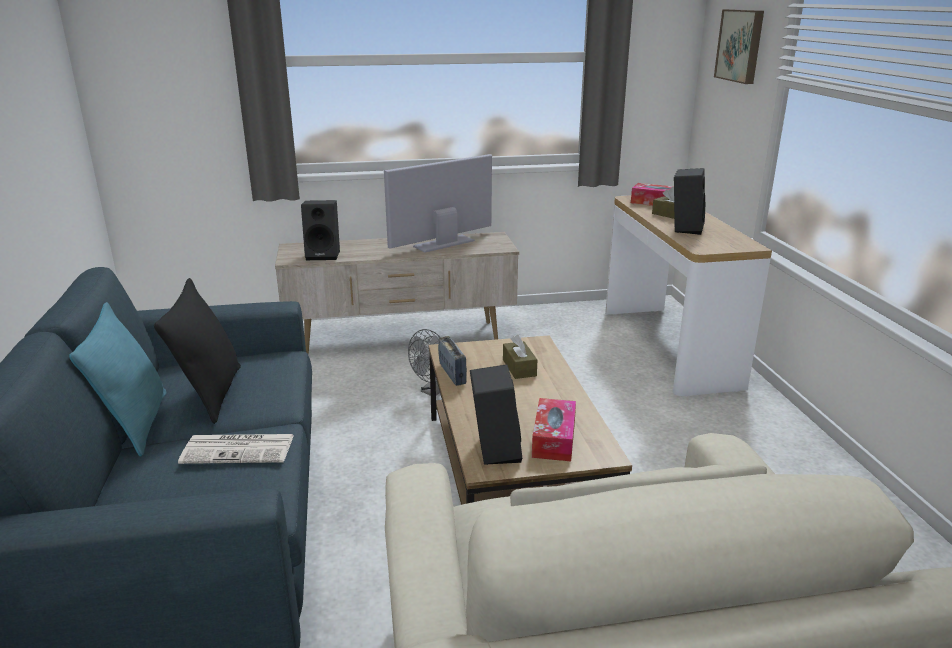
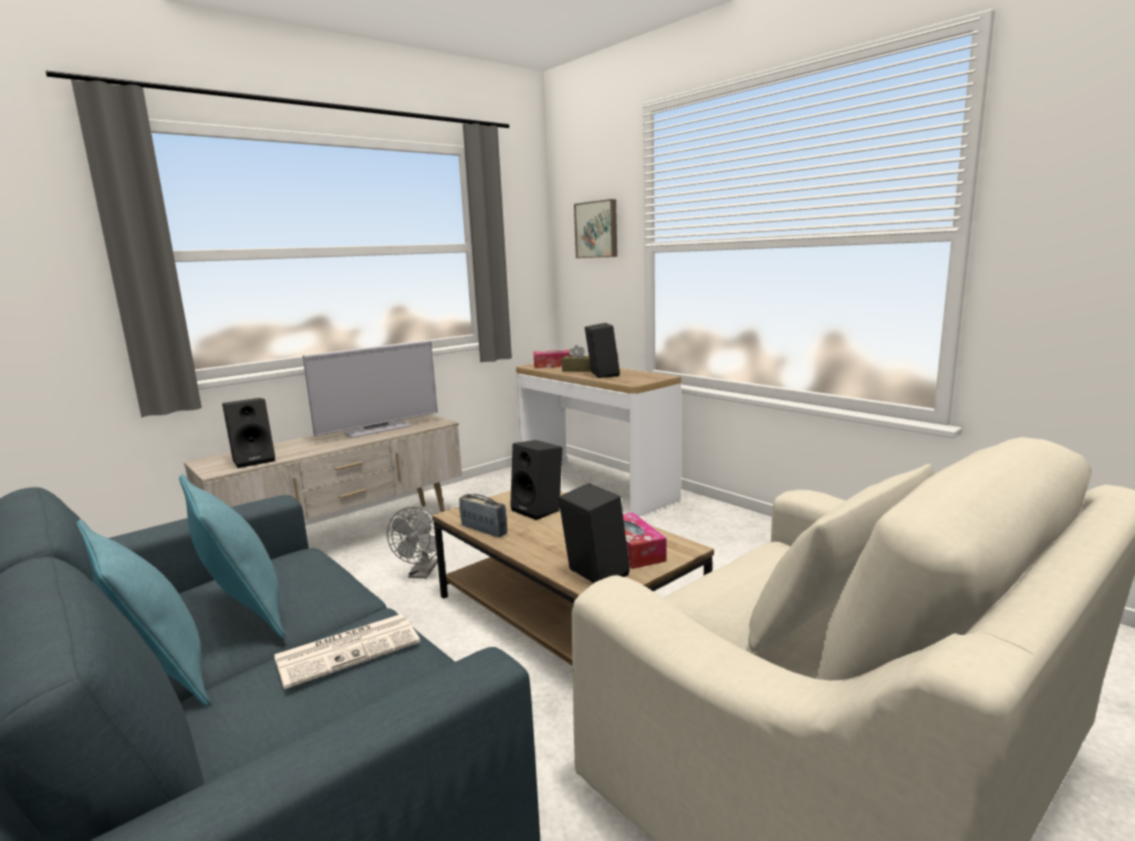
camera: 30 degrees left, 10 degrees down
black pillow [154,278,241,424] -> turquoise pillow [179,474,285,638]
television [384,154,492,253] -> television turned 150 degrees counterclockwise [302,340,438,438]
brown tissue box [503,335,537,379] -> black speaker [510,440,562,520]

